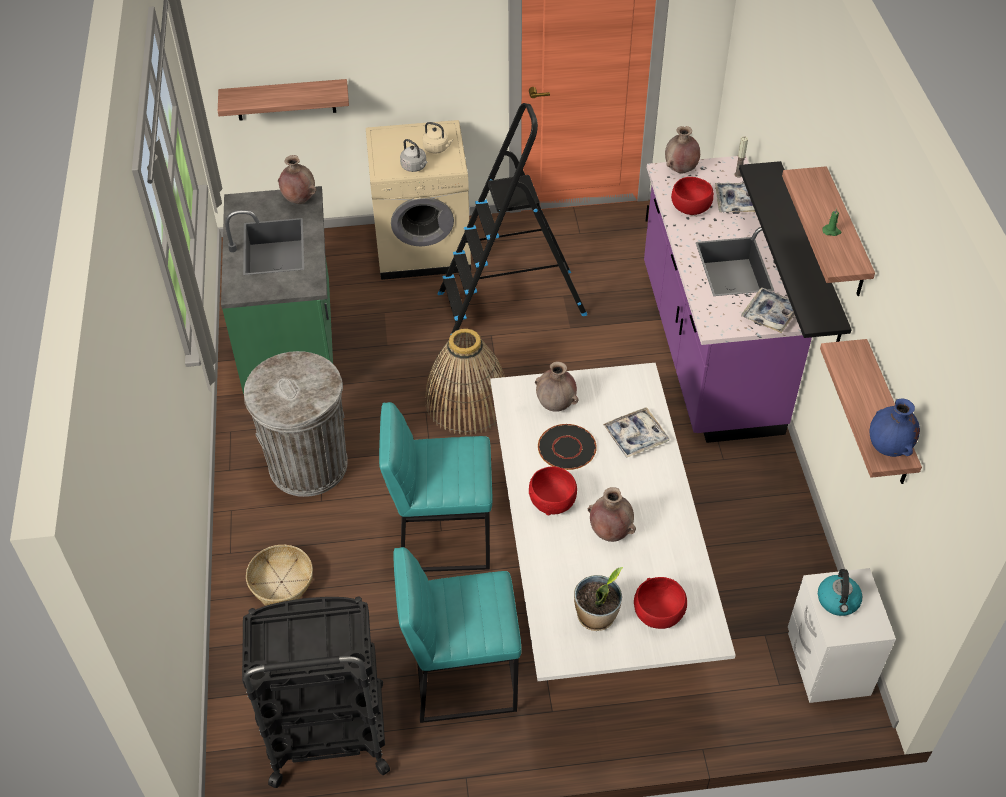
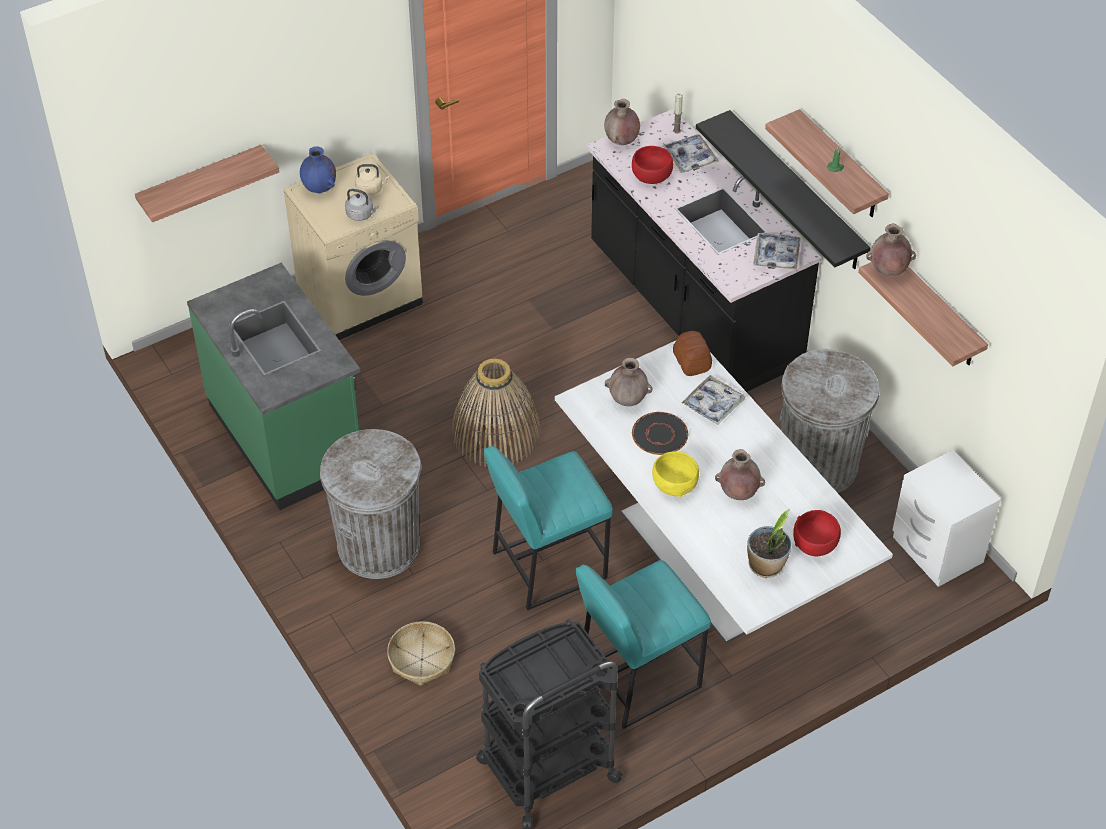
camera: 25 degrees left, 0 degrees up
brown vase [278,155,316,204] -> brown vase moved to [866,223,916,276]
black step ladder [438,103,587,336] -> none
red bowl [529,466,577,515] -> yellow bowl [652,451,699,497]
purple counter [644,156,812,443] -> black counter [587,109,821,392]
kettle [818,569,862,616] -> none
blue vase [870,398,920,457] -> blue vase moved to [300,146,336,193]
none -> bread [673,331,712,376]
none -> grey trash can [780,348,879,493]

